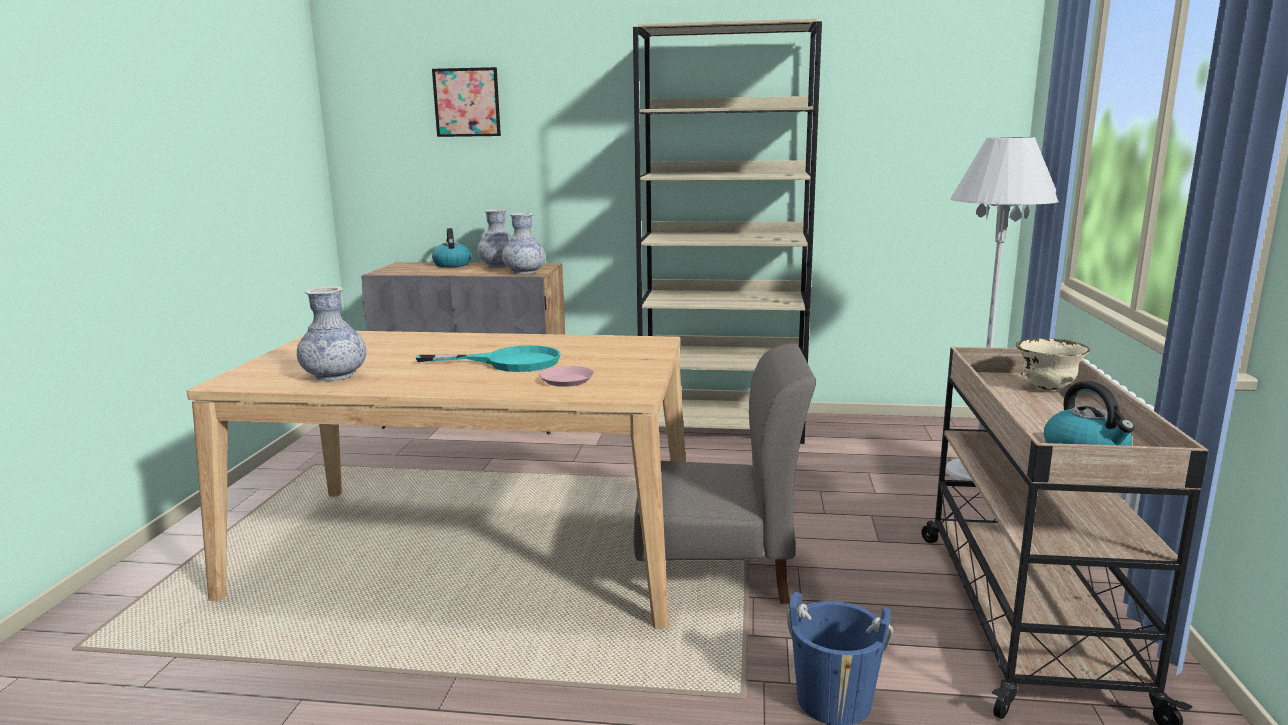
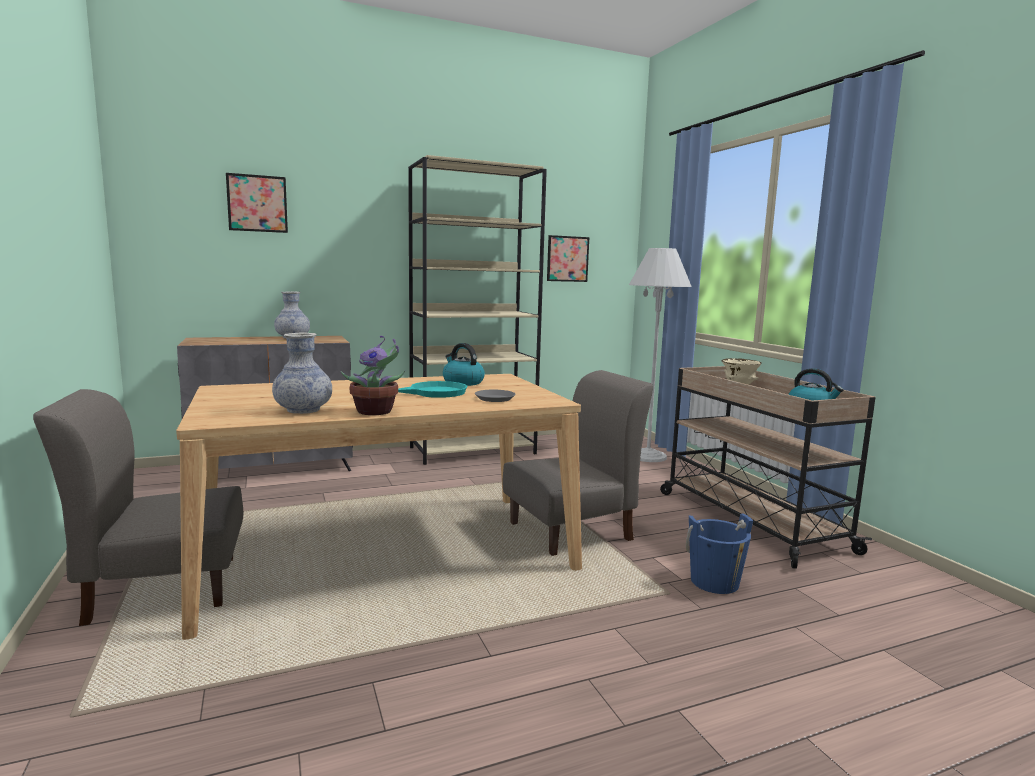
camera: 30 degrees left, 5 degrees down
kettle [432,228,471,267] -> kettle moved to [443,343,485,386]
vase [502,213,545,274] -> none
pink plate [539,366,594,387] -> grey plate [475,390,516,402]
none -> grey chair [33,389,243,626]
none -> potted plant [341,336,405,415]
none -> picture [547,235,589,282]

